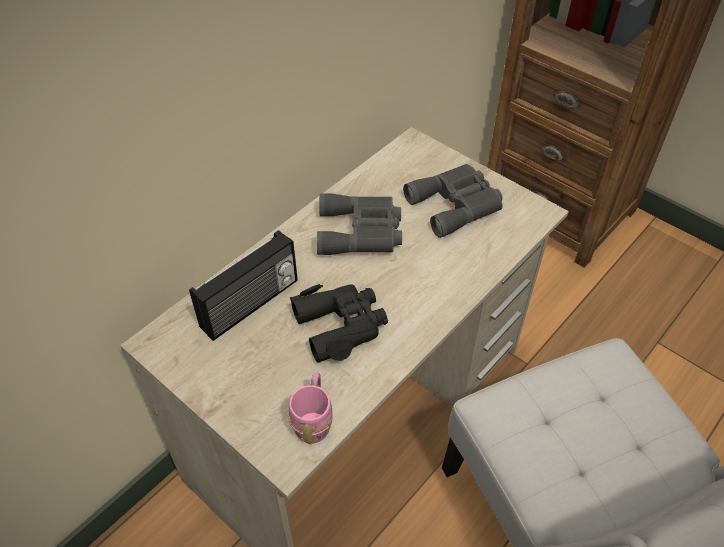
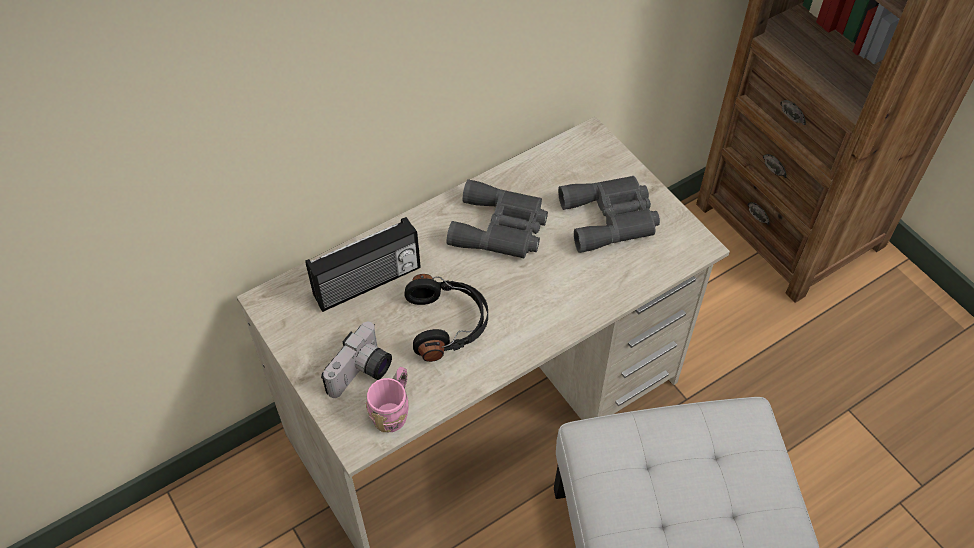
camera: 15 degrees right, 5 degrees up
black binoculars [290,284,388,363] -> black headphones [404,274,488,362]
none -> camera [321,322,392,398]

